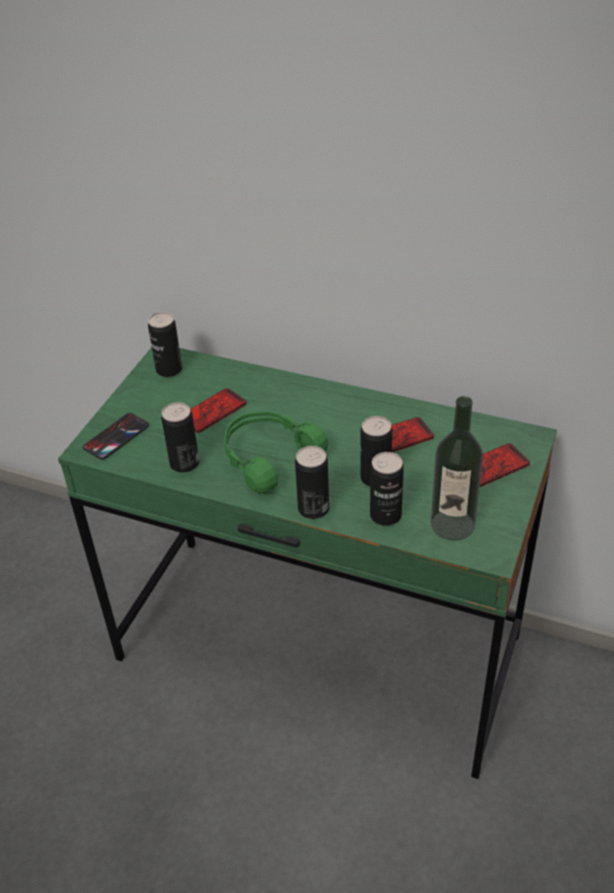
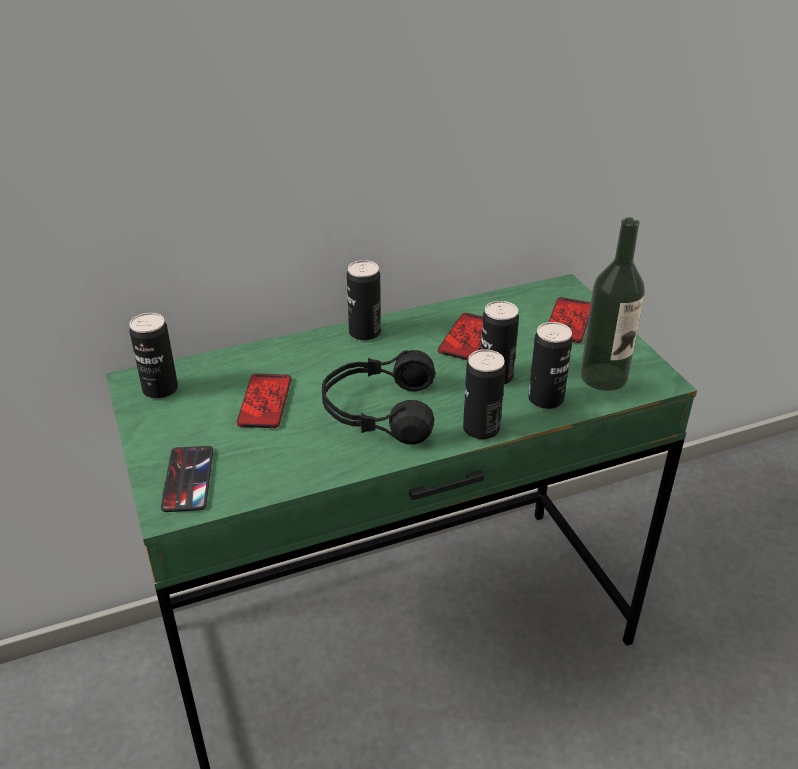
camera: 45 degrees left, 5 degrees down
can [161,402,199,473] -> can moved to [347,260,381,341]
green headphones [224,412,328,494] -> black headphones [322,350,435,444]

